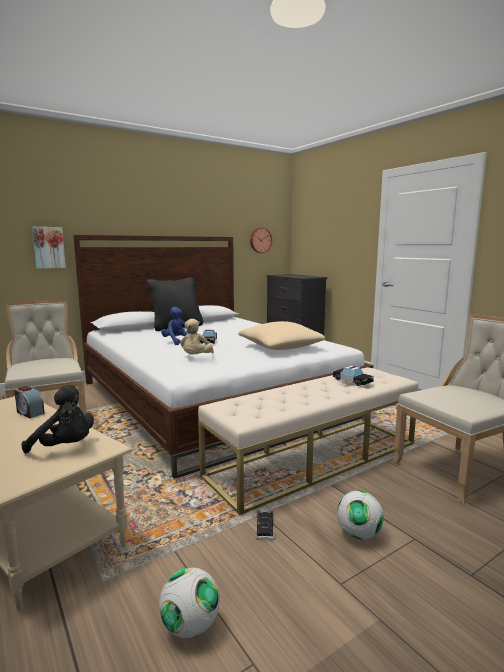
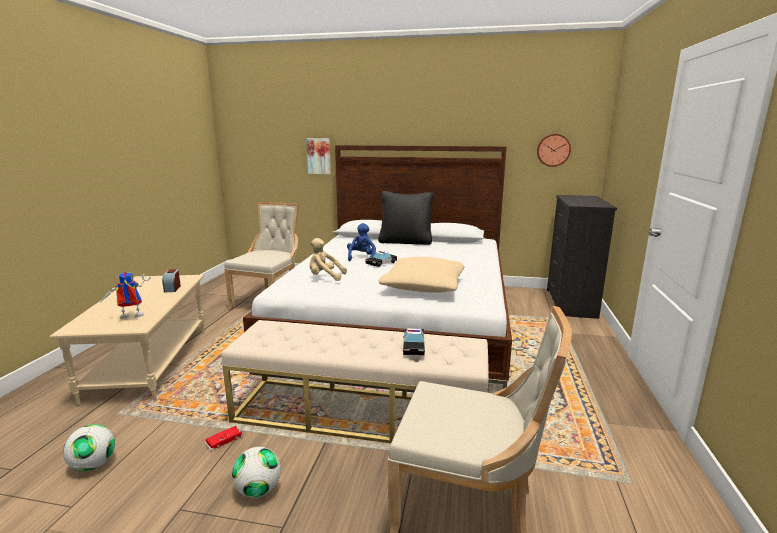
camera: 45 degrees right, 5 degrees up
black plush toy [21,385,94,454] -> toy robot [101,272,151,319]
beige plush toy [180,319,214,354] -> beige plush toy turned 45 degrees clockwise [309,238,347,281]
black toy car [256,511,274,539] -> red toy car [205,426,243,451]

